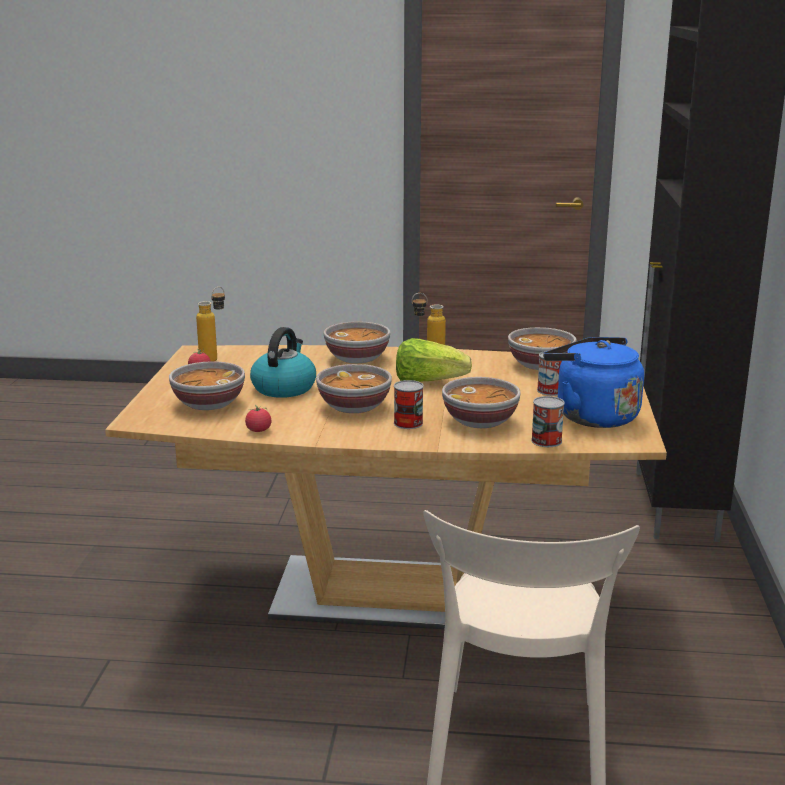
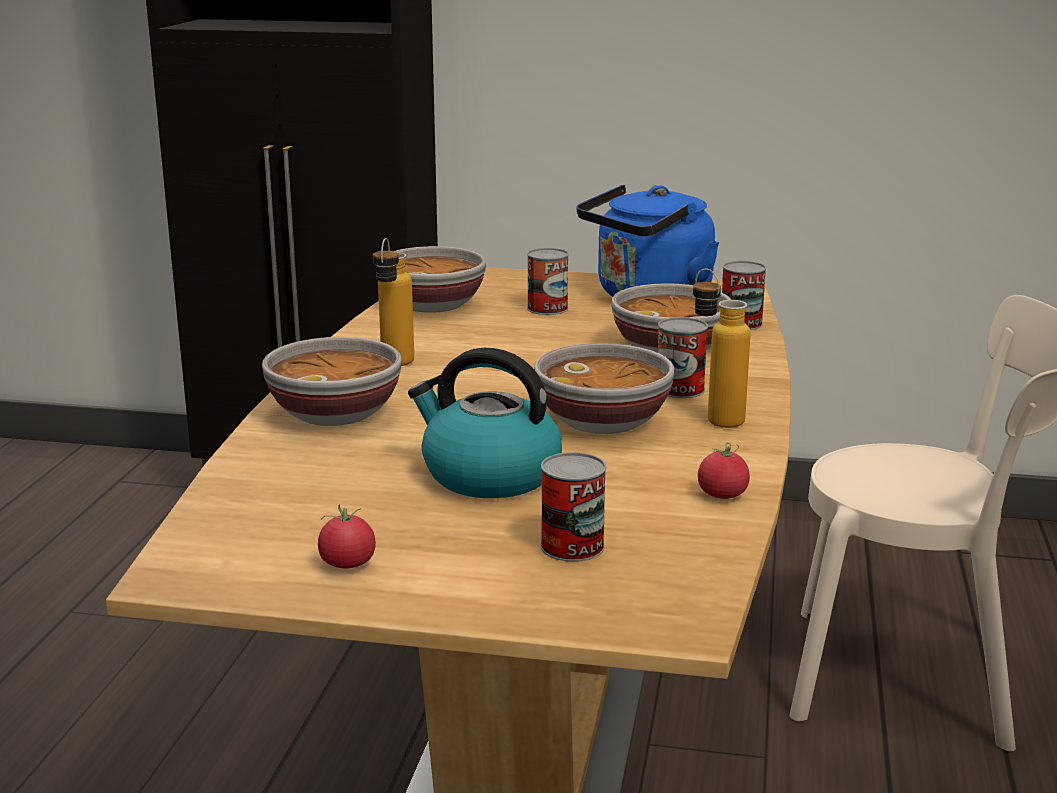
camera: 85 degrees left, 0 degrees up
bowl [169,361,245,410] -> can [541,452,606,562]
bottle [196,287,225,361] -> bottle moved to [693,268,750,428]
lettuce [396,338,472,382] -> none

